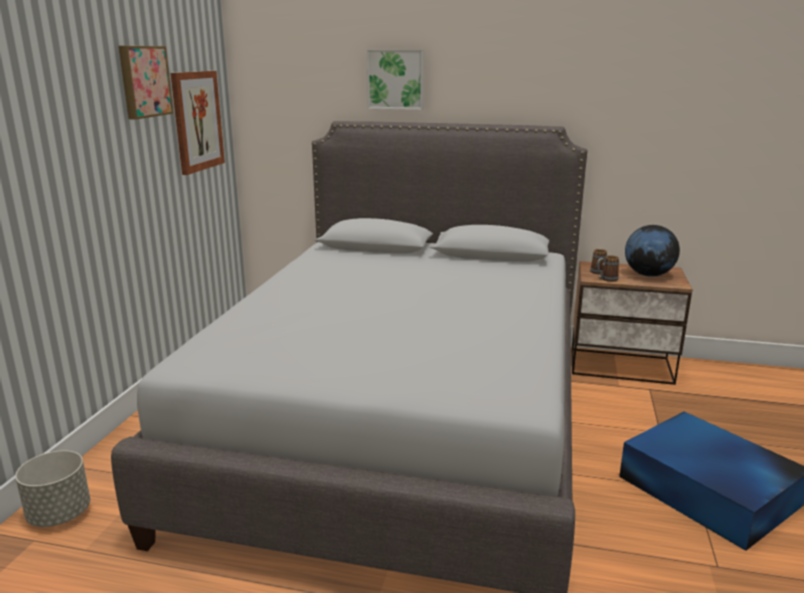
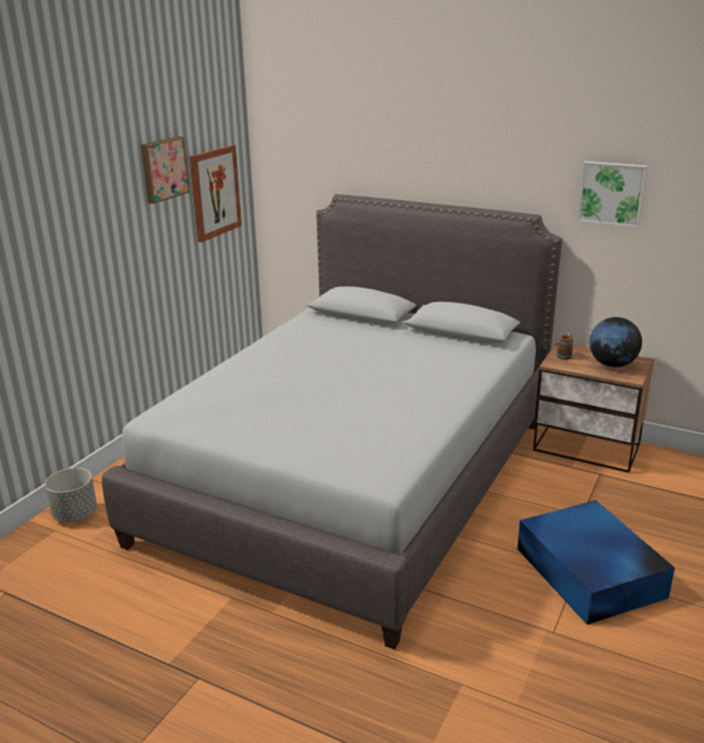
camera: 15 degrees right, 5 degrees up
picture [367,49,424,110] -> picture moved to [577,161,648,228]
mug [597,255,619,282] -> none

